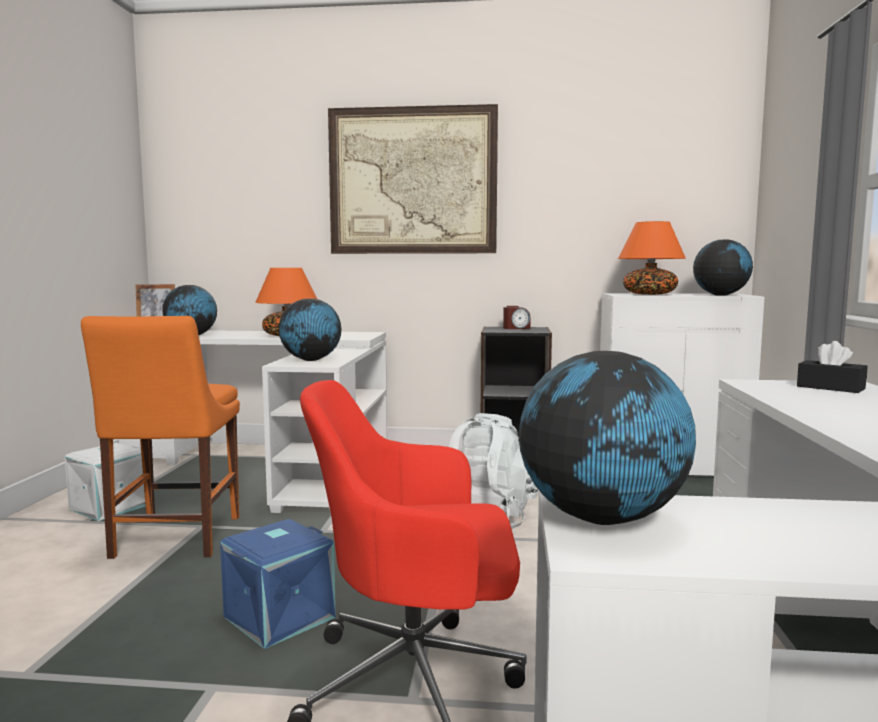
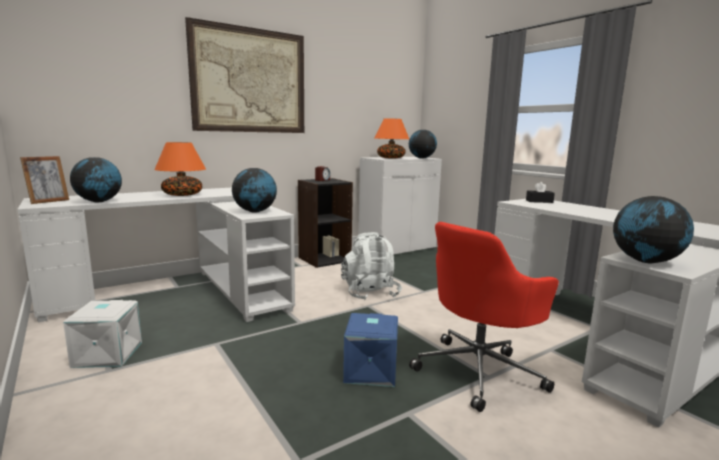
camera: 40 degrees left, 5 degrees up
orange chair [81,316,240,559] -> none

